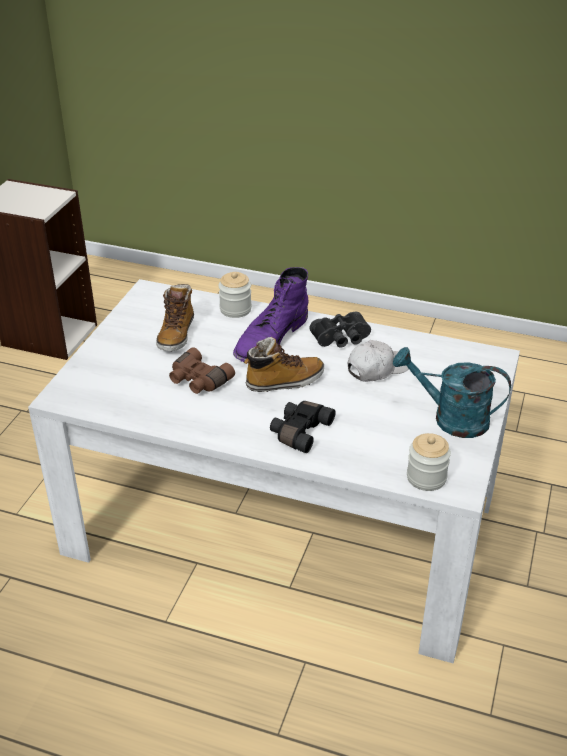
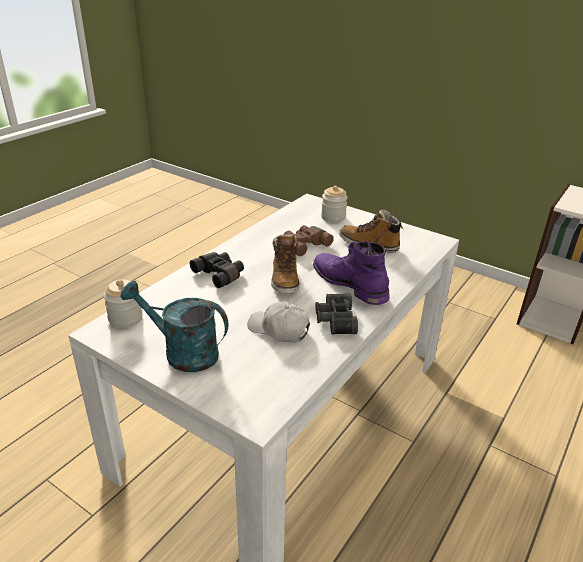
camera: 105 degrees right, 5 degrees down
jar [218,272,252,318] -> jar moved to [321,186,348,222]
white cap [348,340,409,382] -> white cap turned 135 degrees clockwise [247,301,310,343]
turquoise watering can [393,347,511,438] -> turquoise watering can turned 105 degrees counterclockwise [120,281,229,372]

